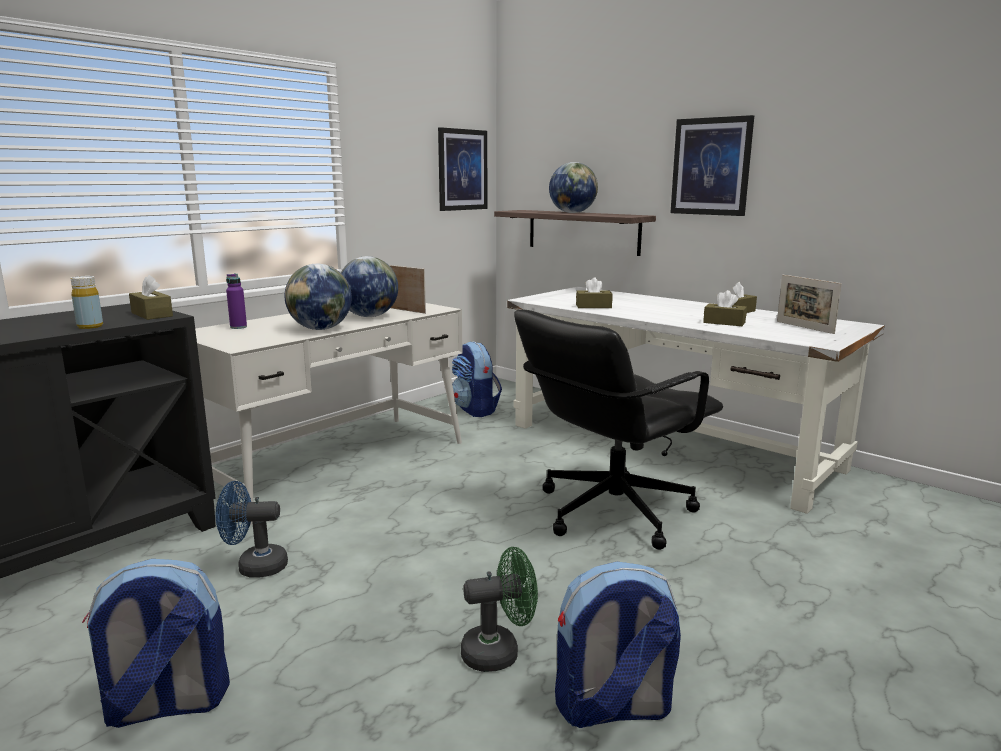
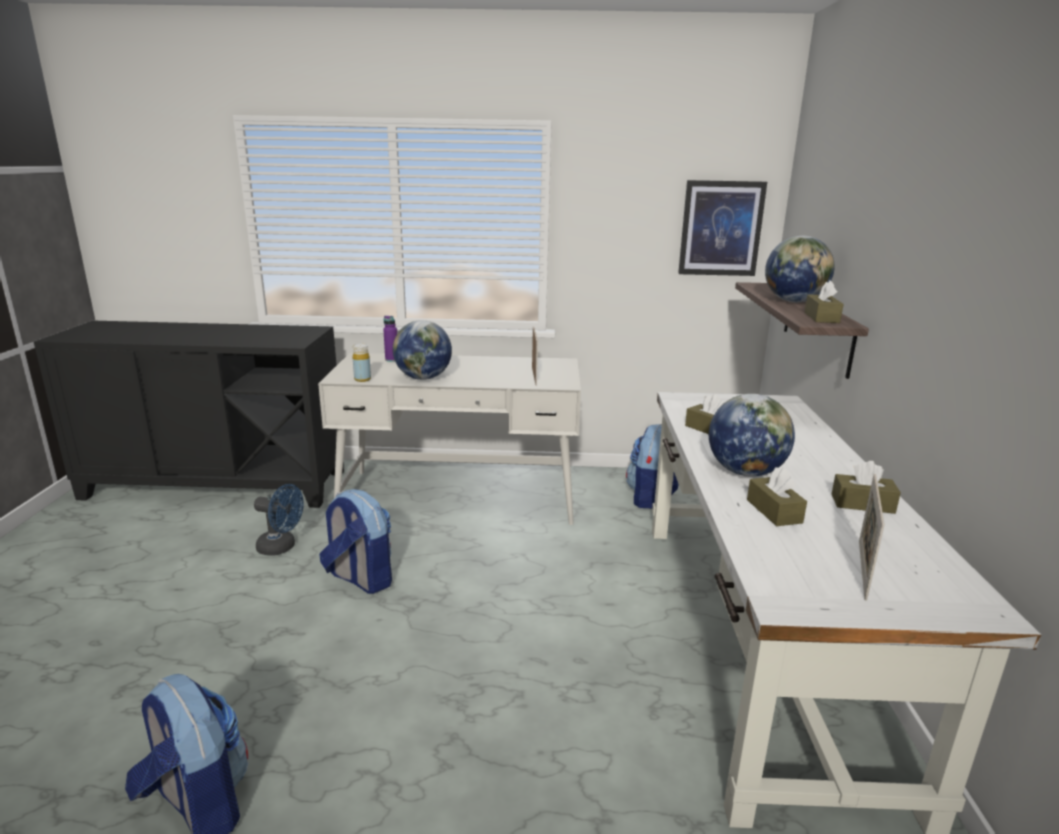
camera: 50 degrees right, 5 degrees up
yellow bottle [71,276,103,329] -> yellow bottle moved to [353,344,371,382]
backpack [82,559,230,728] -> backpack moved to [319,489,392,594]
brown tissue box [129,275,173,320] -> brown tissue box moved to [804,281,844,323]
blue fan [216,481,288,578] -> blue fan turned 150 degrees clockwise [254,484,304,555]
globe [341,256,398,317] -> globe moved to [709,394,795,477]
green fan [461,547,538,672] -> none
black office chair [514,310,723,550] -> none
picture [670,115,754,216] -> none

